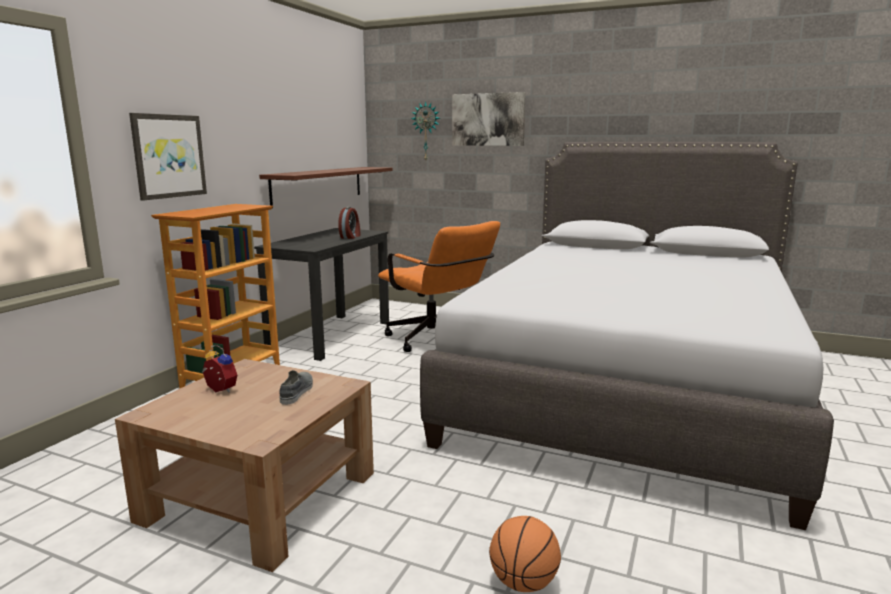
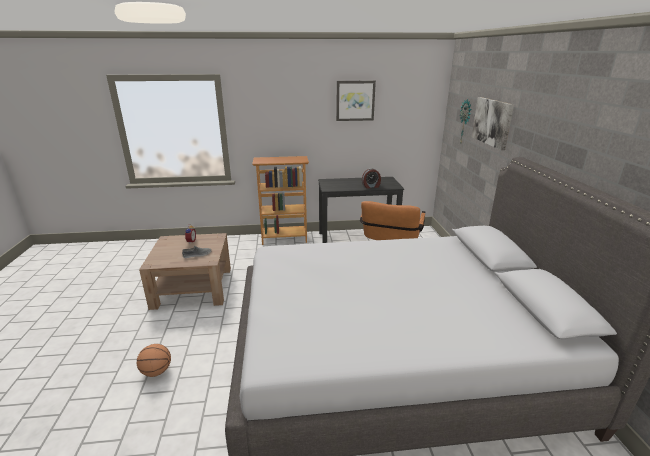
camera: 60 degrees right, 10 degrees up
picture [129,113,207,201] -> picture moved to [336,81,376,121]
shelf [259,167,392,206] -> none

